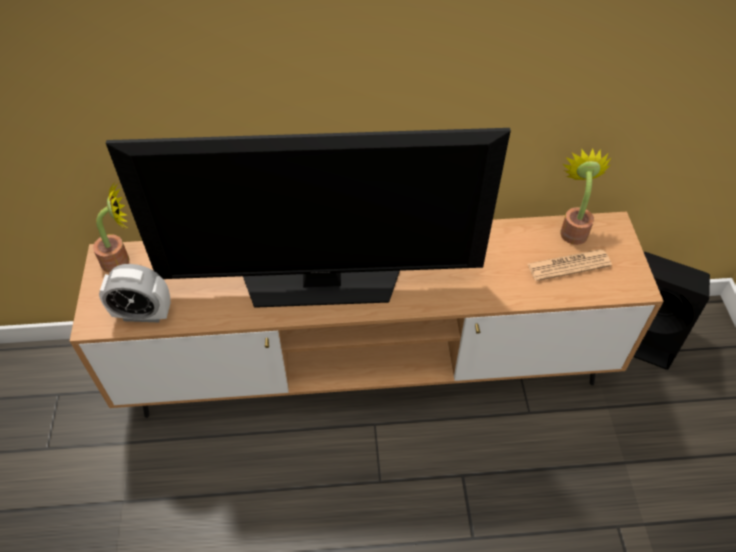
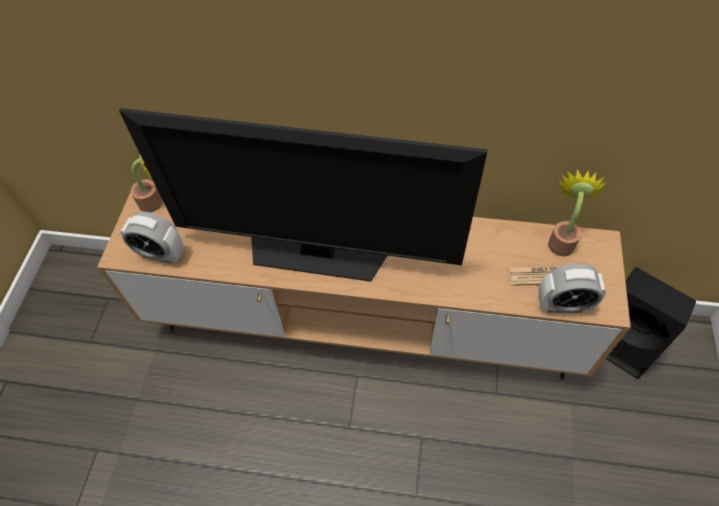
camera: 15 degrees right, 5 degrees up
none -> alarm clock [539,263,606,313]

